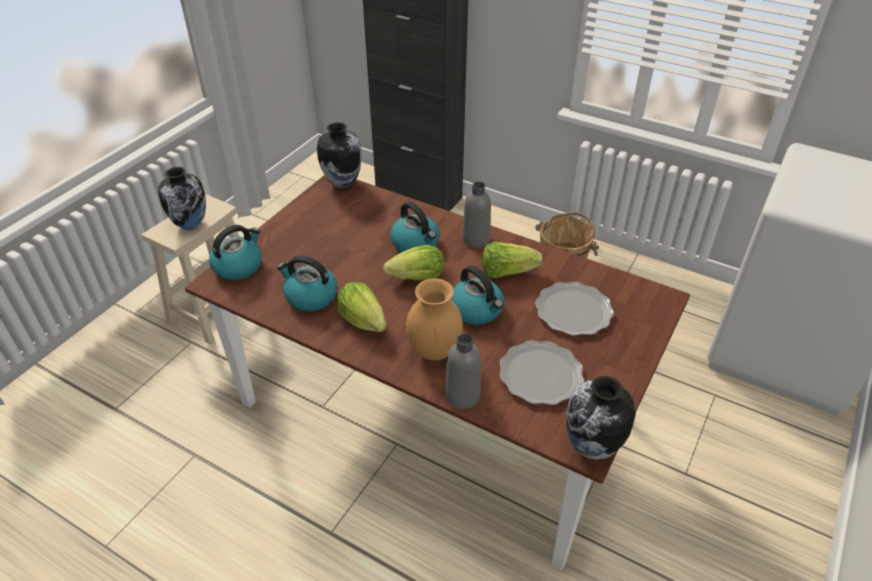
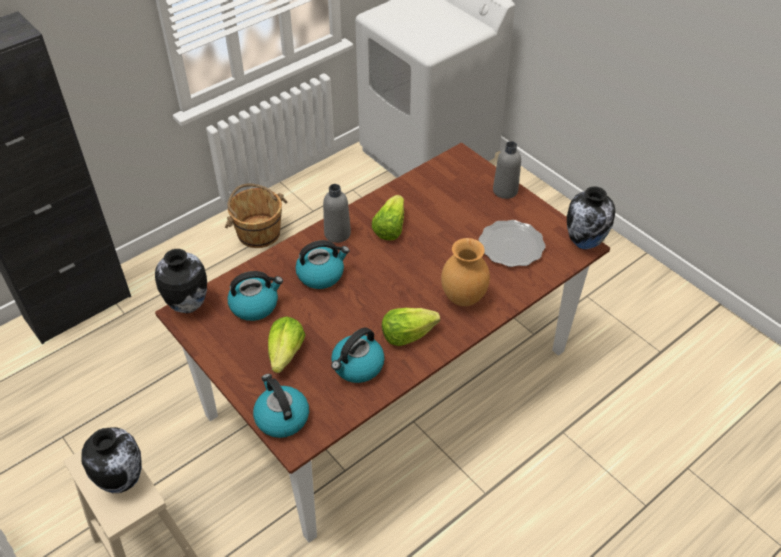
camera: 70 degrees left, 5 degrees up
lettuce [383,245,444,280] -> lettuce moved to [268,316,305,373]
grey bottle [445,334,481,409] -> grey bottle moved to [493,141,521,199]
kettle [450,266,504,325] -> kettle moved to [227,271,283,321]
plate [535,282,614,336] -> none

